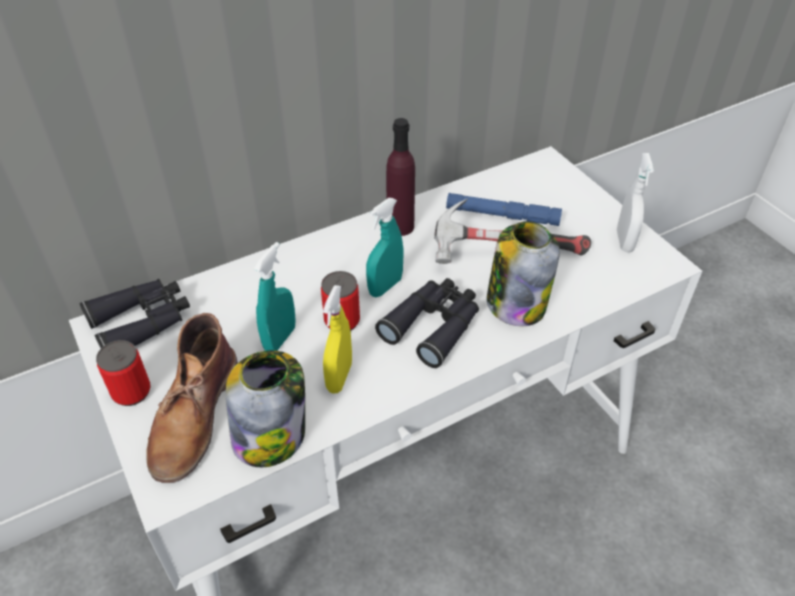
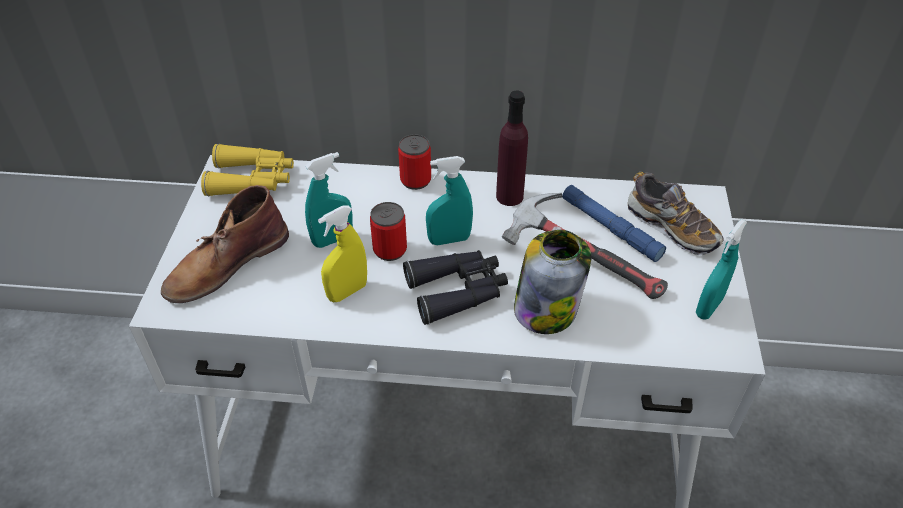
camera: 35 degrees right, 0 degrees up
black binoculars [79,279,190,348] -> yellow binoculars [201,144,294,196]
can [96,340,151,406] -> can moved to [398,134,431,190]
jar [226,350,305,467] -> none
white spray bottle [617,153,654,252] -> turquoise spray bottle [696,219,747,320]
none -> shoe [628,172,724,255]

